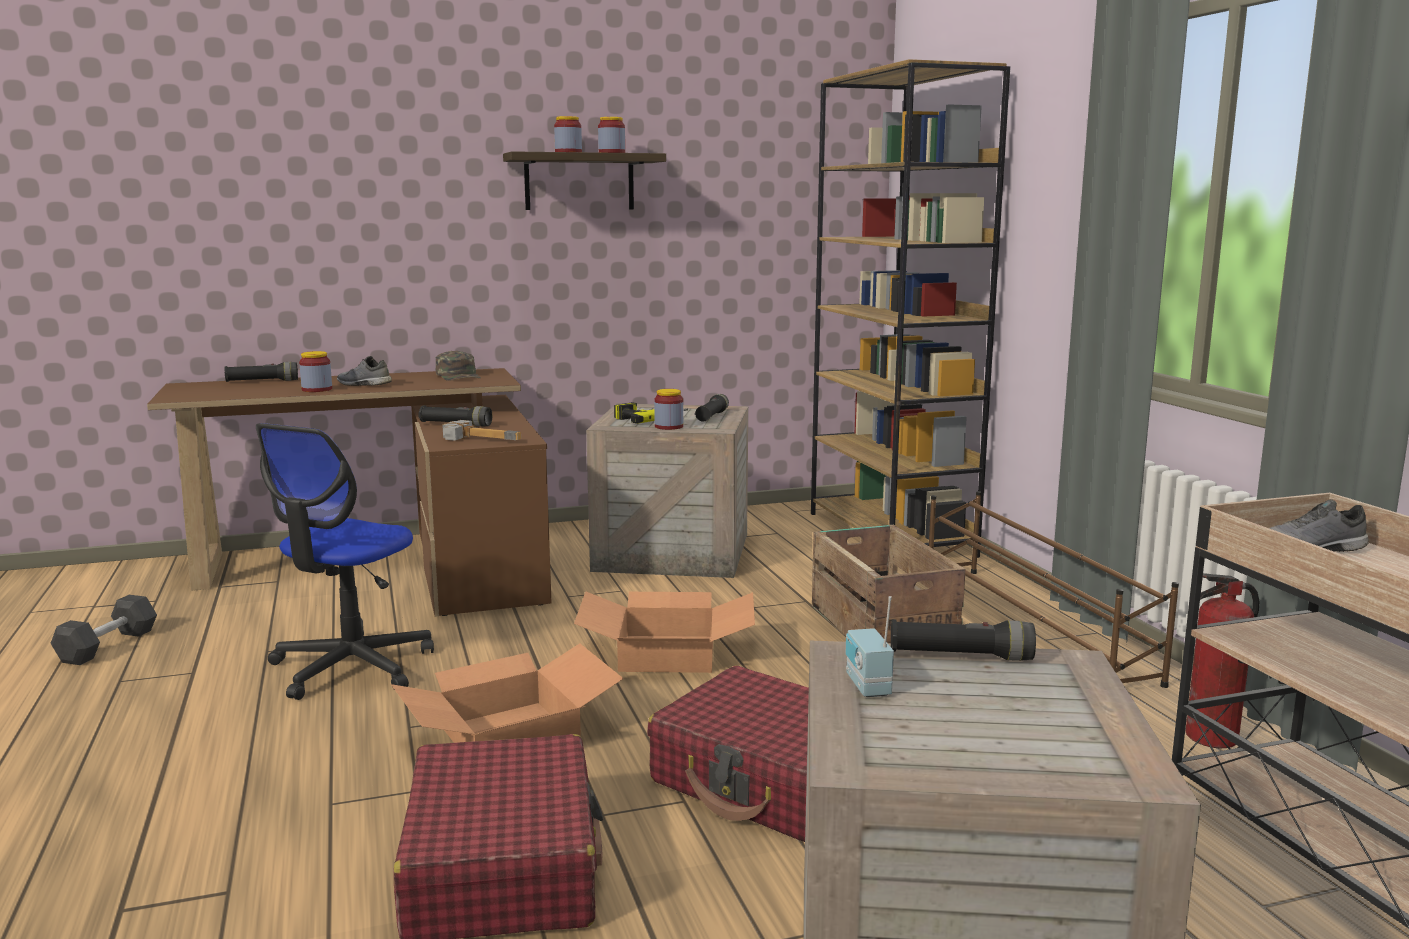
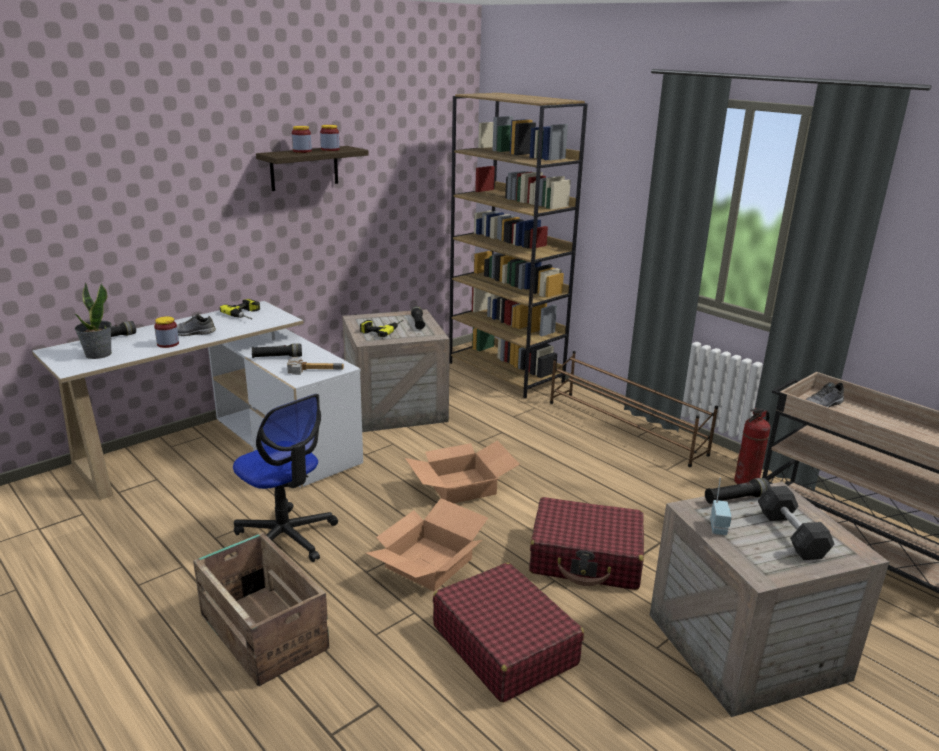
camera: 25 degrees left, 10 degrees up
grey dumbbell [50,595,157,665] -> grey dumbbell moved to [758,486,835,560]
brown desk [147,368,552,617] -> white desk [32,301,363,500]
office chair [256,423,434,700] -> office chair turned 45 degrees counterclockwise [233,394,338,562]
green cap [436,351,481,381] -> power drill [220,299,260,319]
jar [654,389,683,430] -> none
crate [812,525,966,643] -> crate moved to [193,532,329,687]
radio [846,596,894,697] -> radio turned 135 degrees counterclockwise [710,478,732,535]
none -> potted plant [75,282,112,359]

